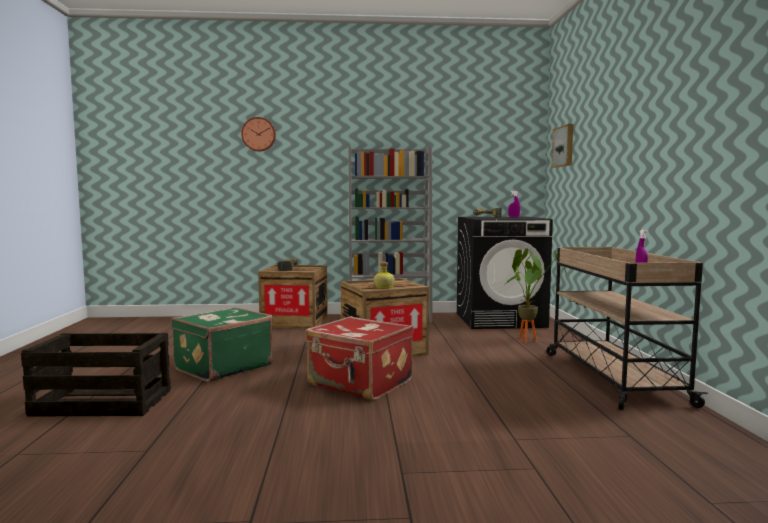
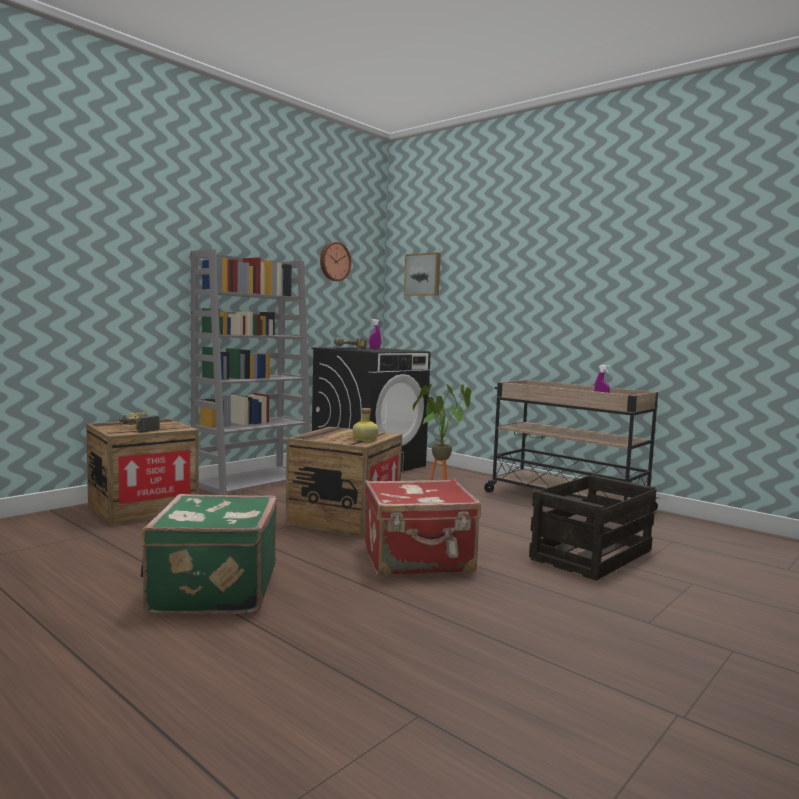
camera: 45 degrees left, 0 degrees up
crate [21,333,171,417] -> crate moved to [529,474,657,581]
wall clock [241,117,276,152] -> wall clock moved to [320,242,351,281]

